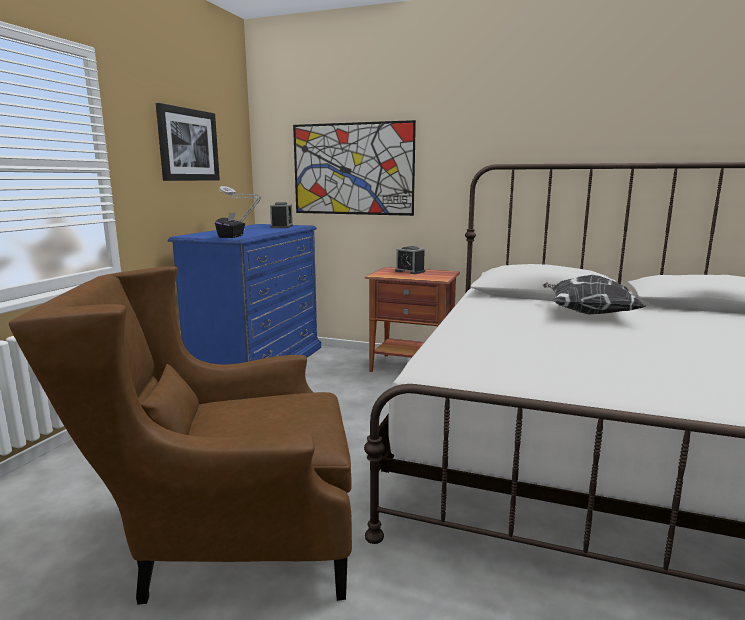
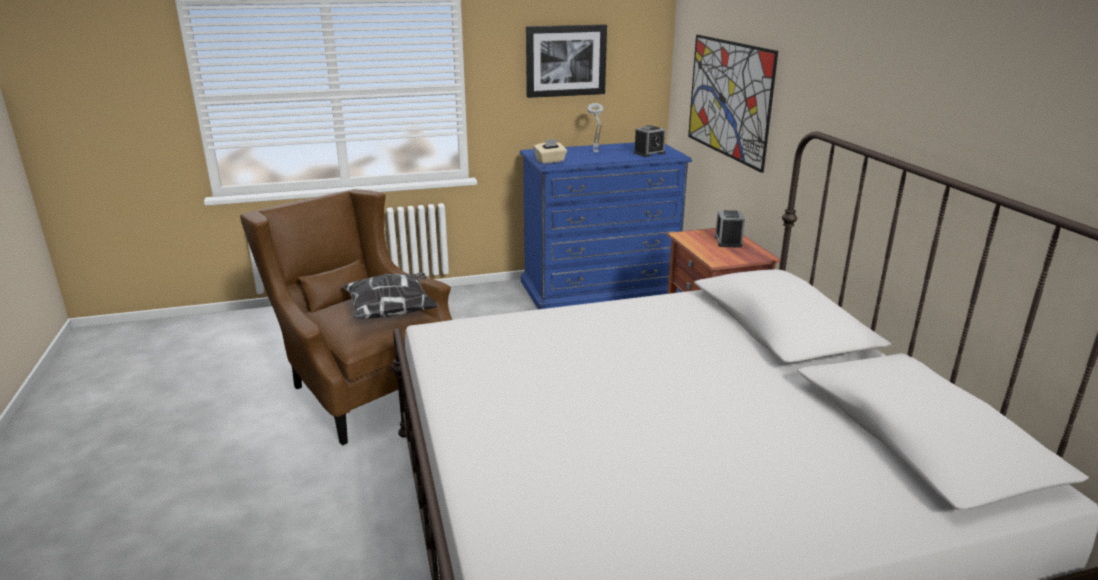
camera: 55 degrees right, 10 degrees up
black tissue box [215,212,245,238] -> beige tissue box [534,139,567,164]
pillow [543,275,645,314] -> pillow moved to [342,272,438,319]

